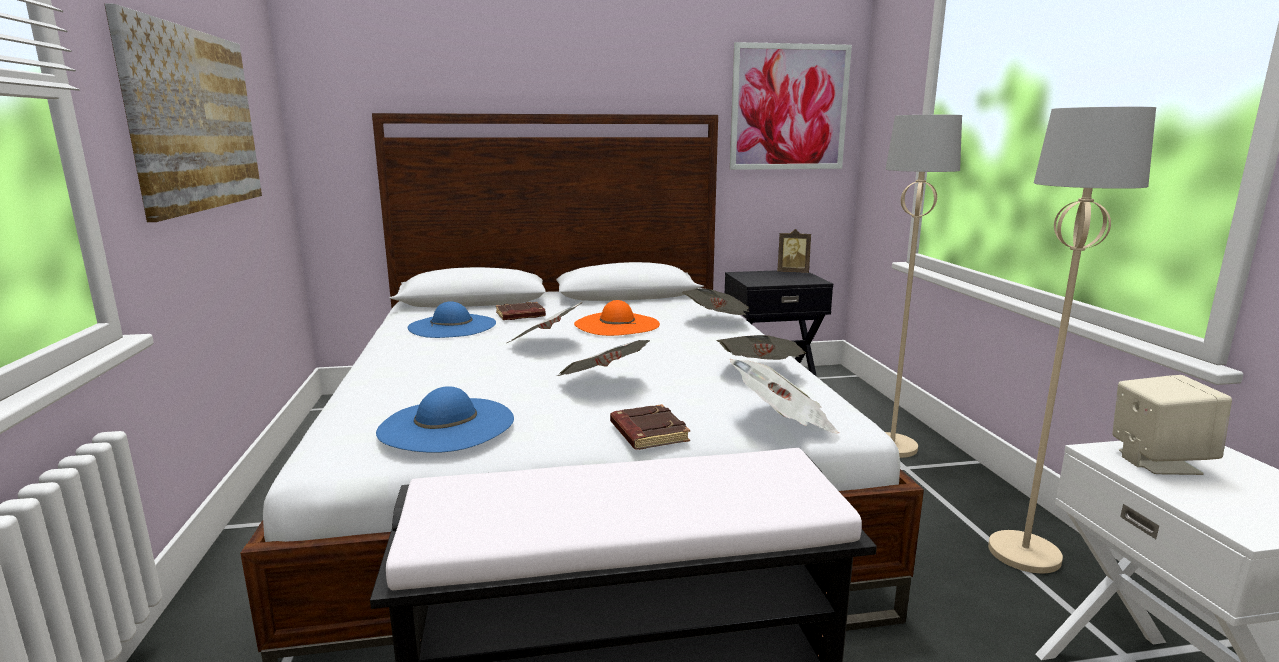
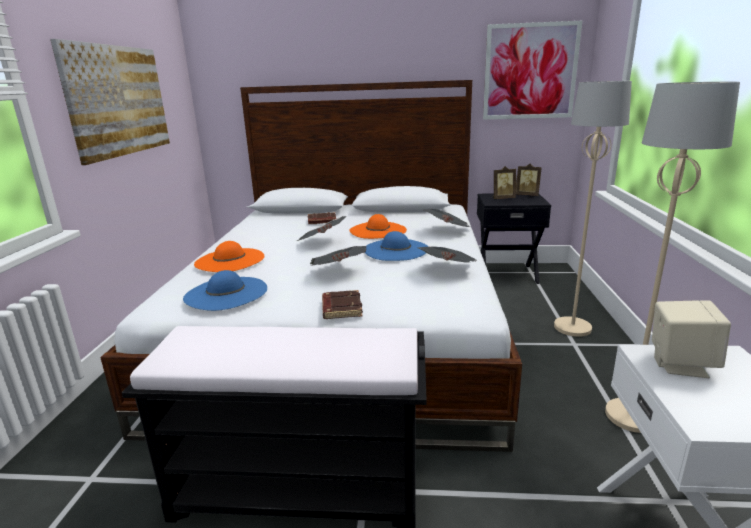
camera: 15 degrees right, 5 degrees up
blue hat [407,302,496,338] -> blue hat moved to [365,231,428,261]
newspaper [730,359,839,434] -> none
none -> orange hat [194,241,264,272]
none -> picture frame [493,166,516,199]

